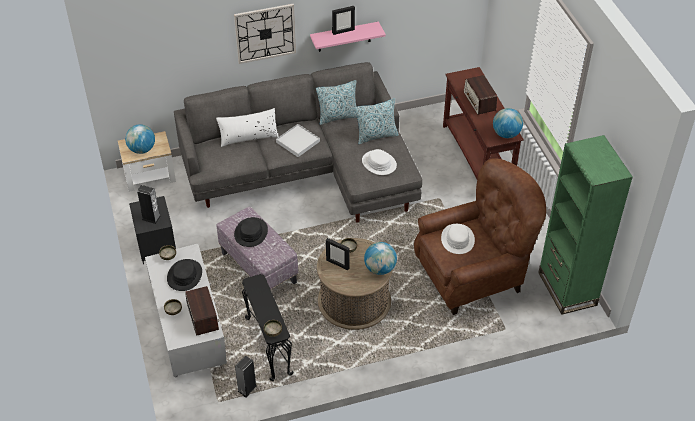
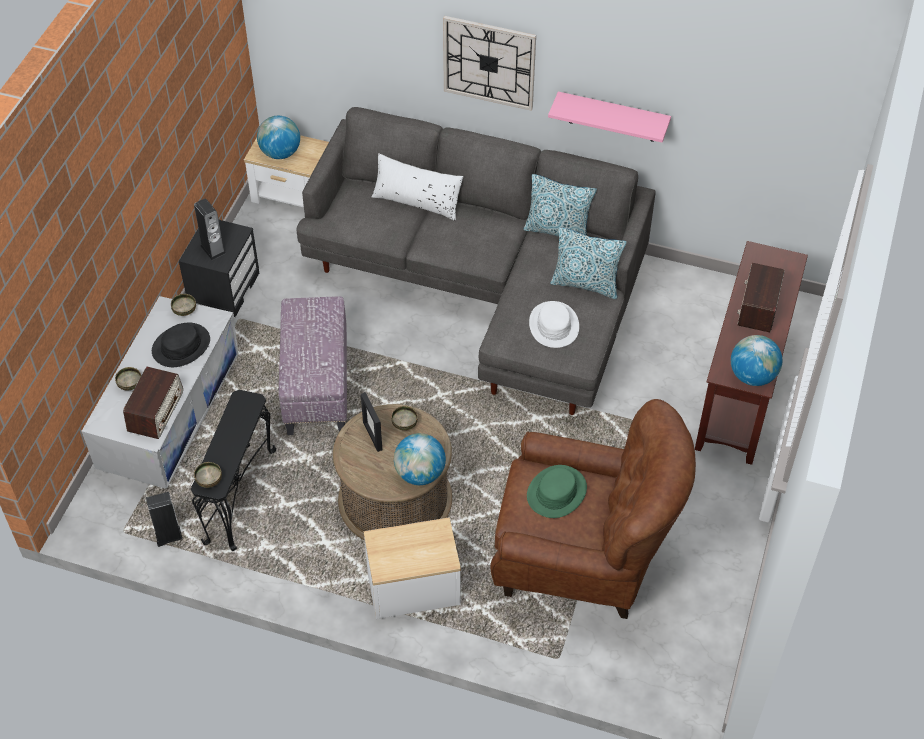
camera: 35 degrees right, 5 degrees up
black hat [234,217,268,247] -> none
white tray [276,124,320,157] -> none
picture frame [332,6,355,35] -> none
white hat [441,224,475,254] -> green hat [527,465,587,518]
green bookcase [538,135,633,315] -> none
none -> side table [364,517,461,619]

